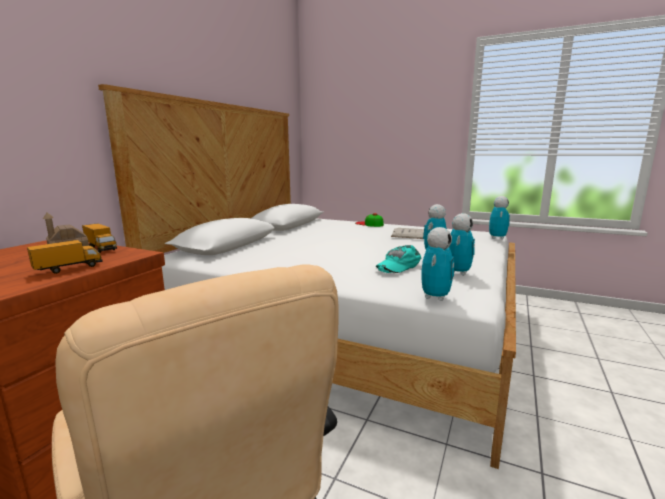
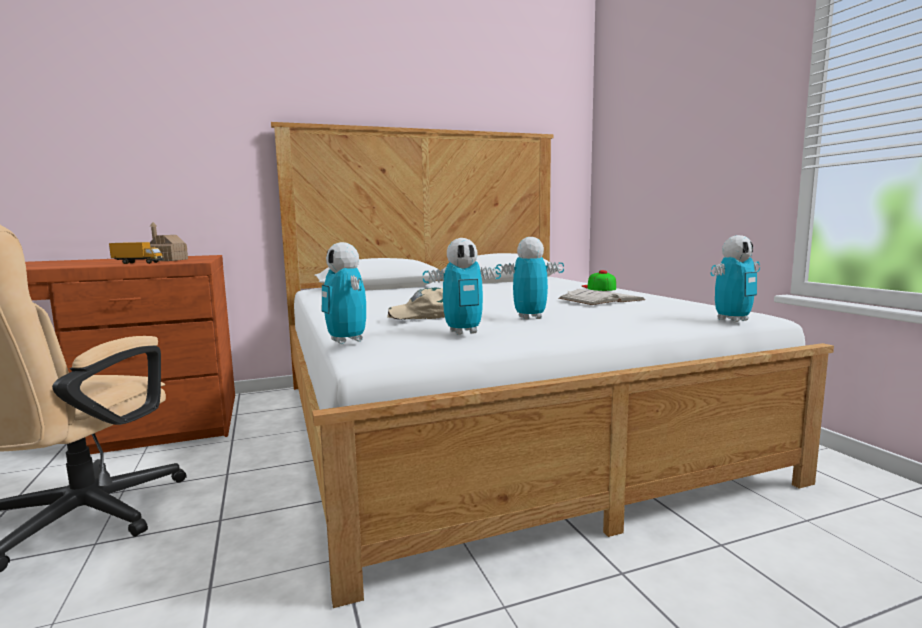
camera: 45 degrees right, 5 degrees down
toy truck [82,223,117,253] -> none
turquoise cap [376,245,421,273] -> beige cap [387,288,445,319]
toy robot [422,227,454,301] -> toy robot turned 75 degrees clockwise [322,242,366,344]

